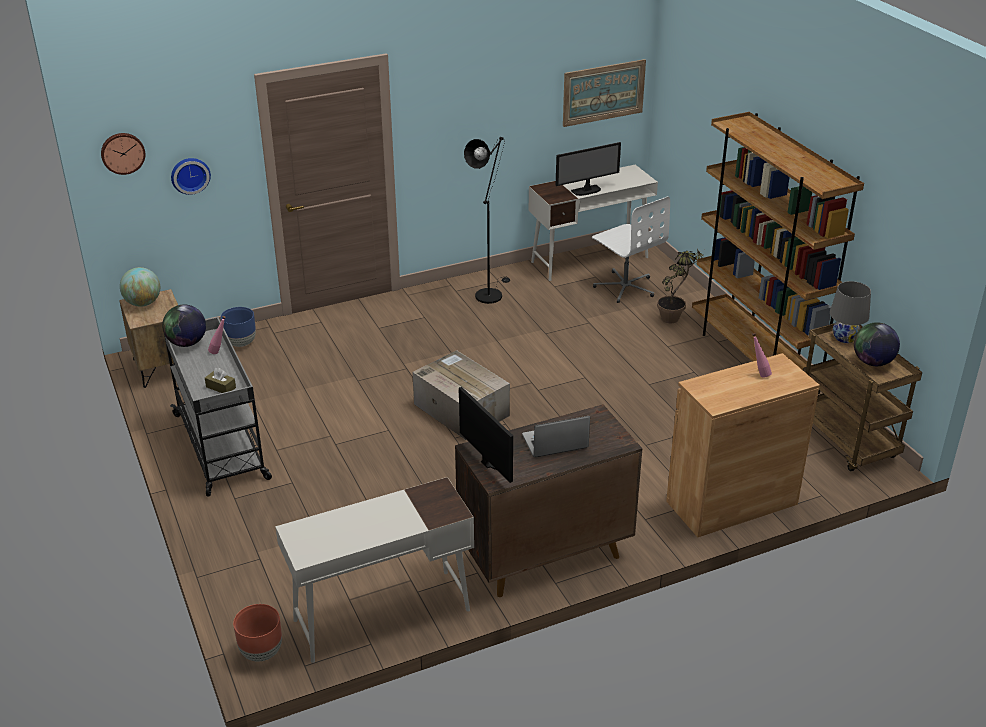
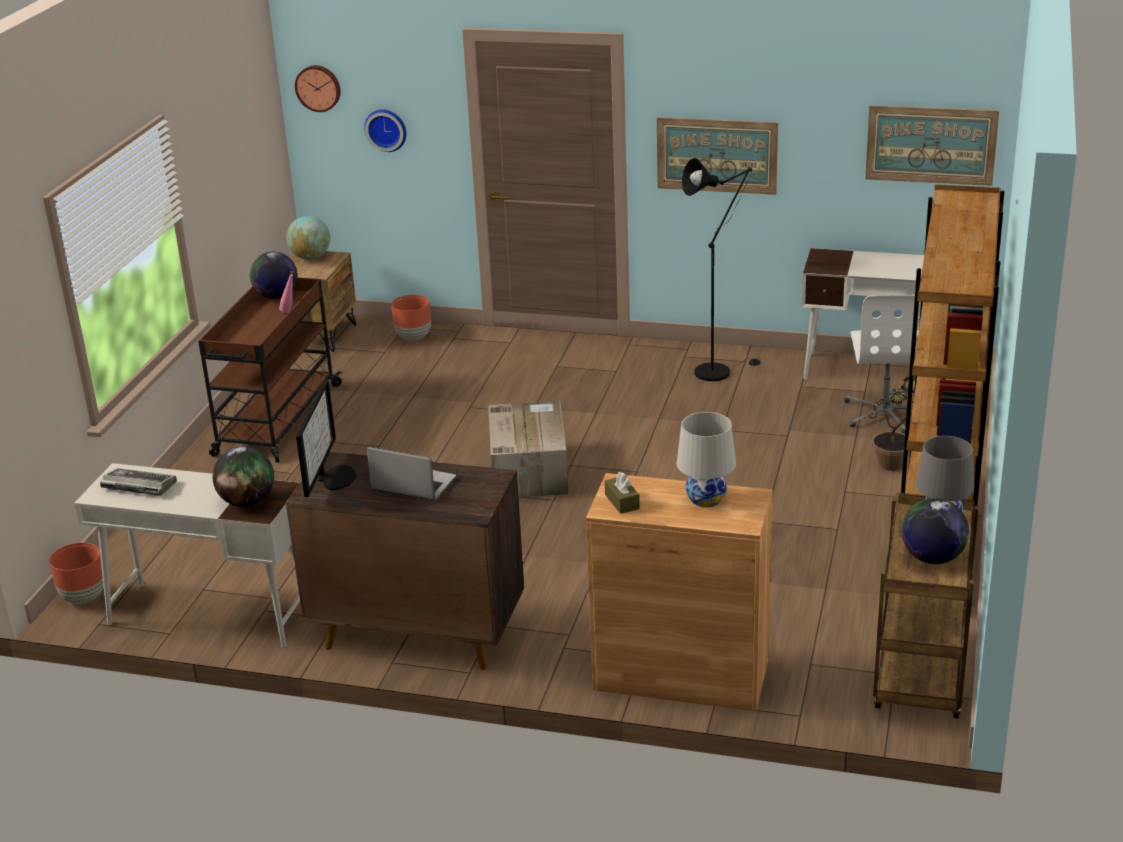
camera: 40 degrees right, 5 degrees down
grey cart [164,317,272,496] -> brown cart [198,278,342,463]
brown tissue box [205,368,236,393] -> brown tissue box moved to [605,472,640,514]
blue planter [221,307,256,347] -> brown planter [391,295,431,341]
monitor [556,142,621,196] -> none
pink bottle [752,333,772,377] -> white table lamp [677,412,736,507]
none -> keyboard [100,468,177,496]
none -> globe [212,446,274,507]
none -> picture [657,117,778,195]

